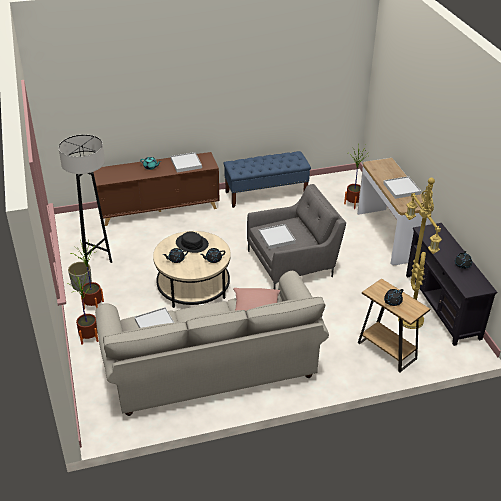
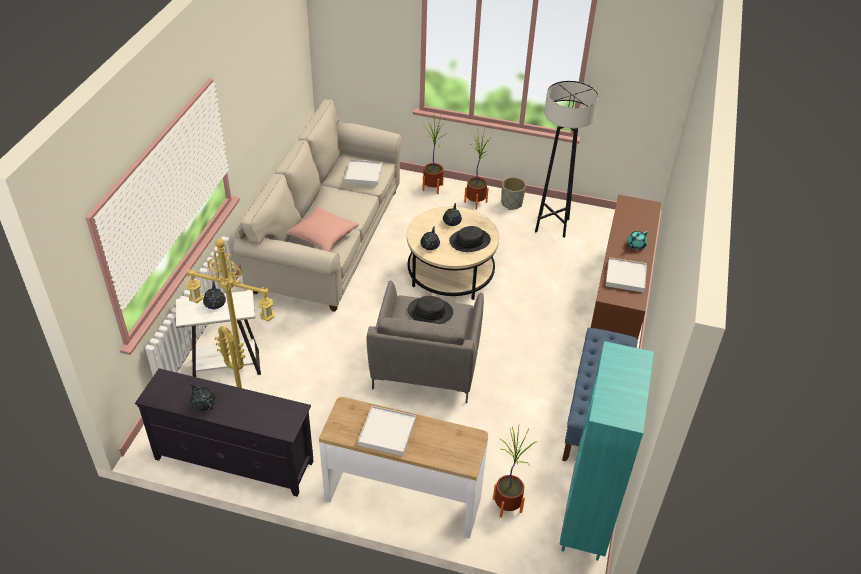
camera: 120 degrees right, 5 degrees up
white tray [259,224,296,249] -> black hat [408,296,453,324]
brown side table [358,279,430,373] -> white side table [176,290,261,377]
none -> turquoise bookcase [560,341,654,561]

